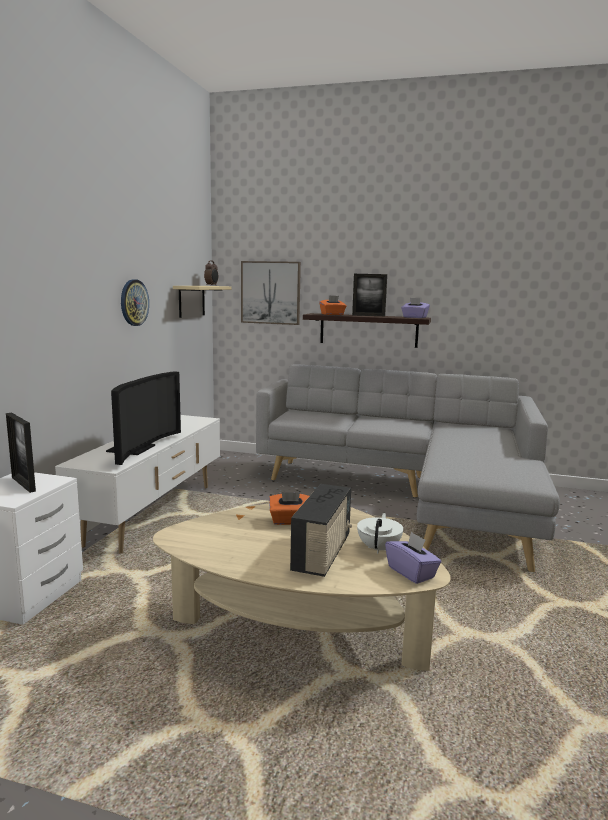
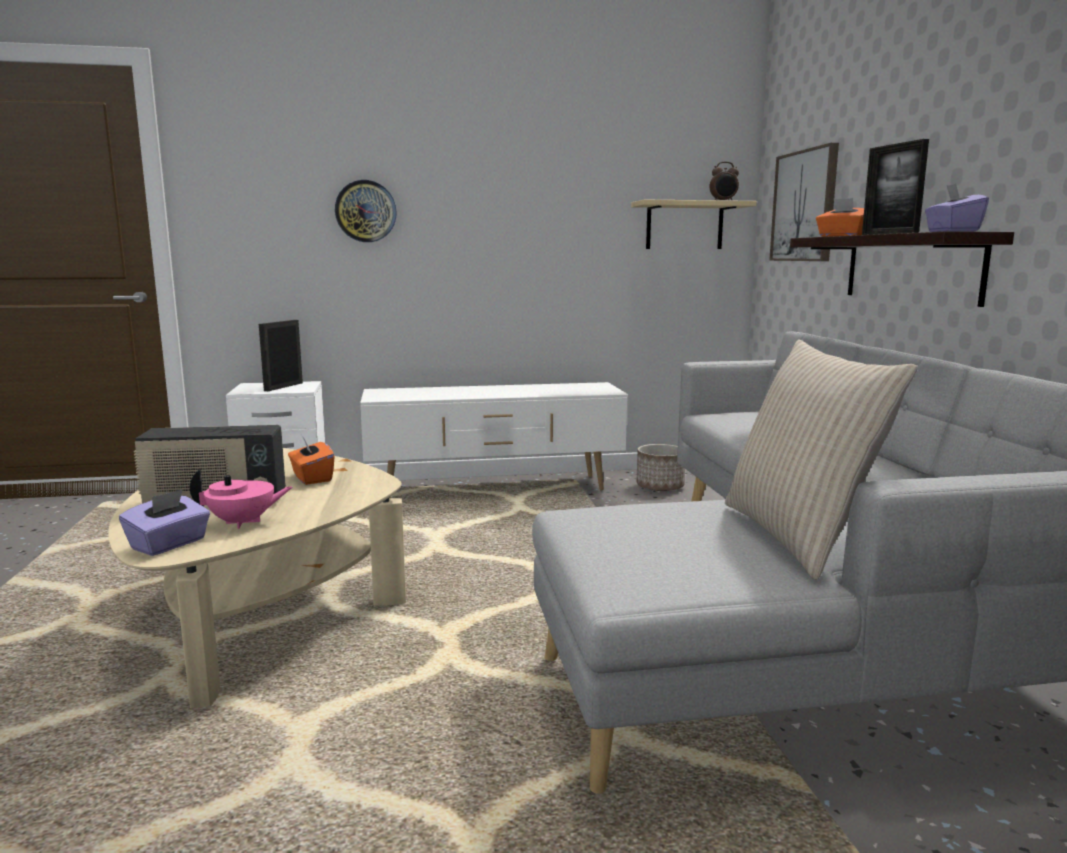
camera: 65 degrees right, 0 degrees up
television [106,371,181,465] -> none
wall clock [121,279,149,326] -> wall clock moved to [335,180,397,242]
white teapot [357,513,403,554] -> pink teapot [190,468,293,529]
none -> planter [637,444,685,491]
none -> beige pillow [725,339,918,580]

